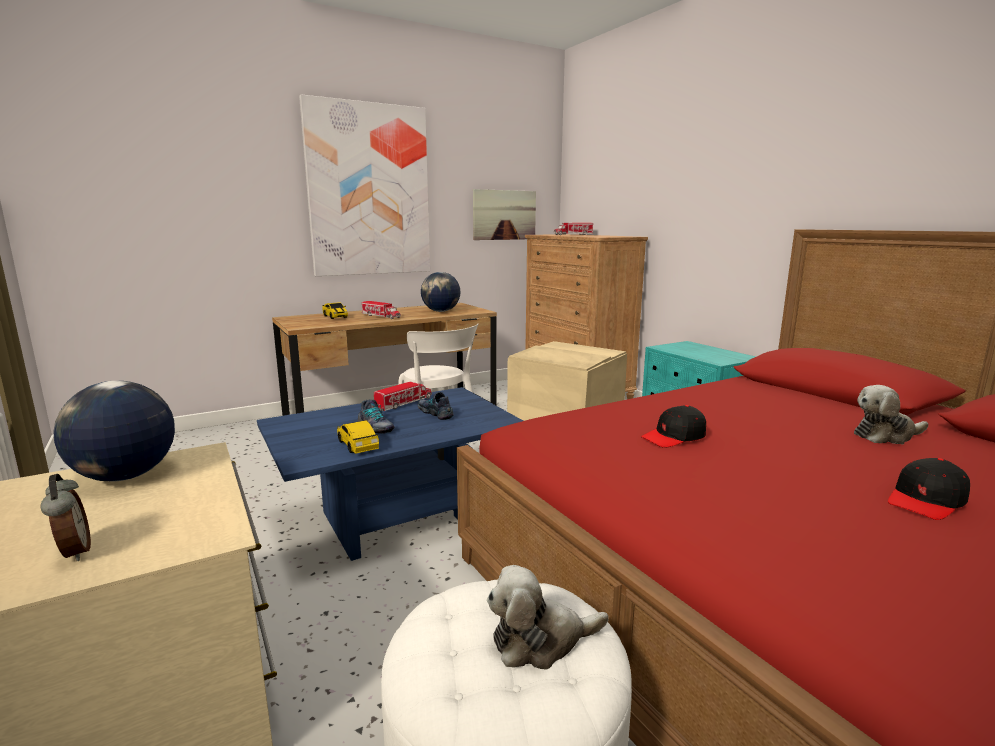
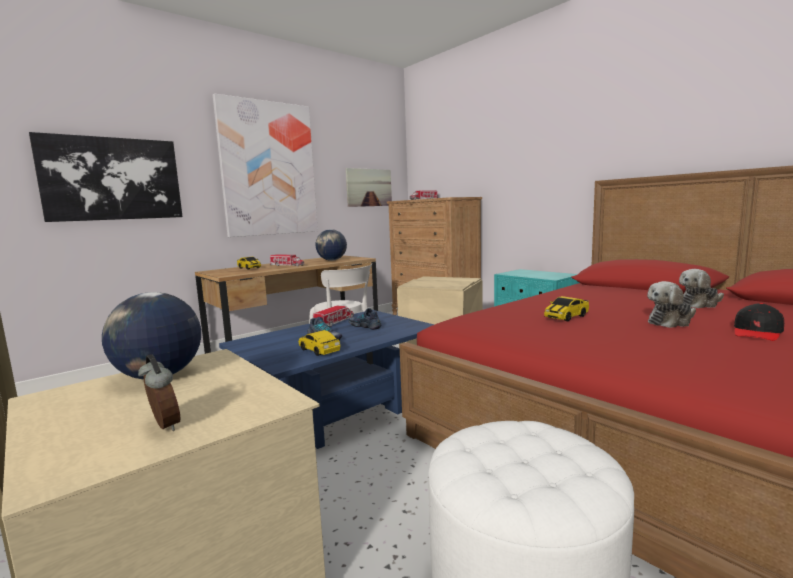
camera: 10 degrees left, 5 degrees down
plush toy [487,565,609,670] -> plush toy moved to [647,281,696,328]
black cap [641,405,706,448] -> toy car [544,296,589,321]
none -> picture [29,132,183,222]

